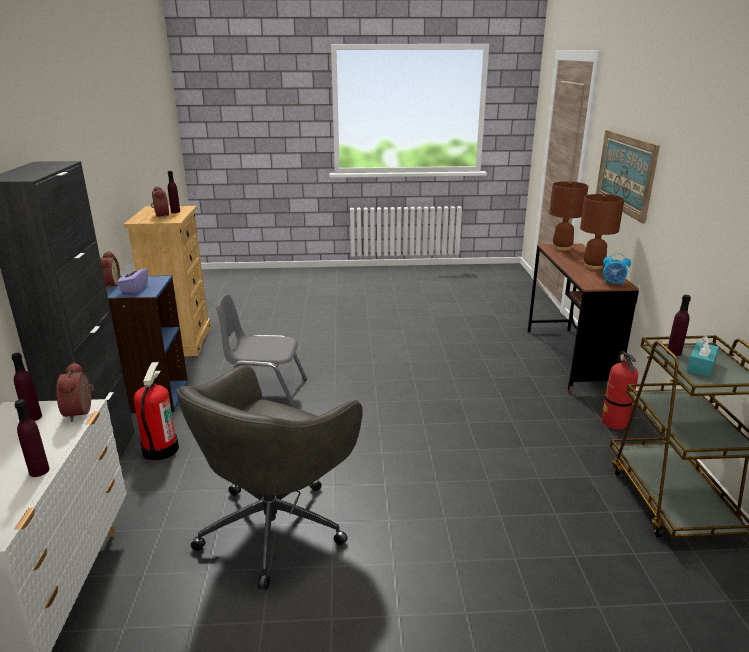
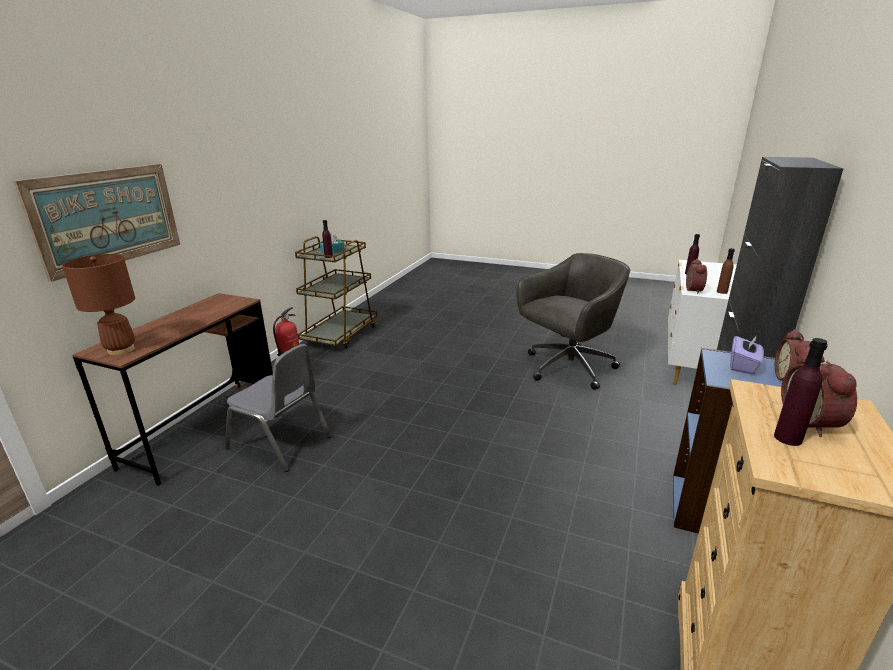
camera: 155 degrees left, 0 degrees up
purple bottle [11,353,42,421] -> brown bottle [717,248,735,294]
fire extinguisher [134,362,179,461] -> none
grey chair [216,294,307,408] -> grey chair moved to [225,344,332,472]
brown table lamp [580,194,624,270] -> none
alarm clock [602,253,631,286] -> none

